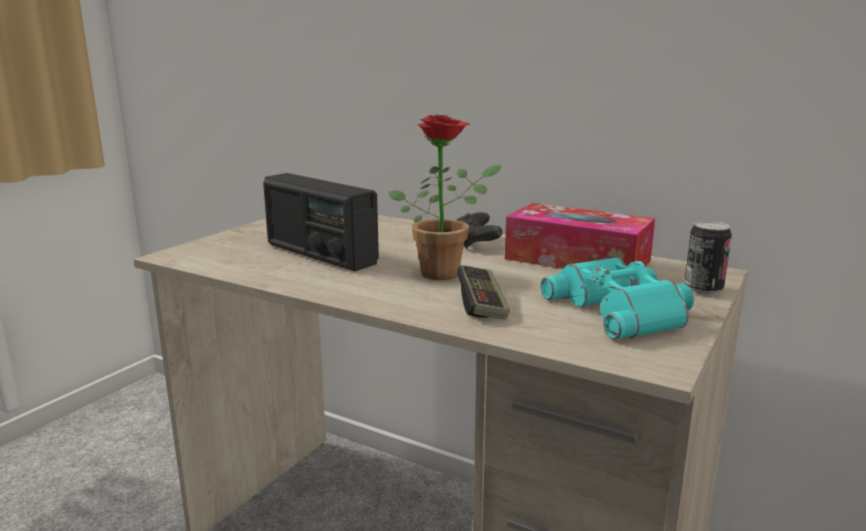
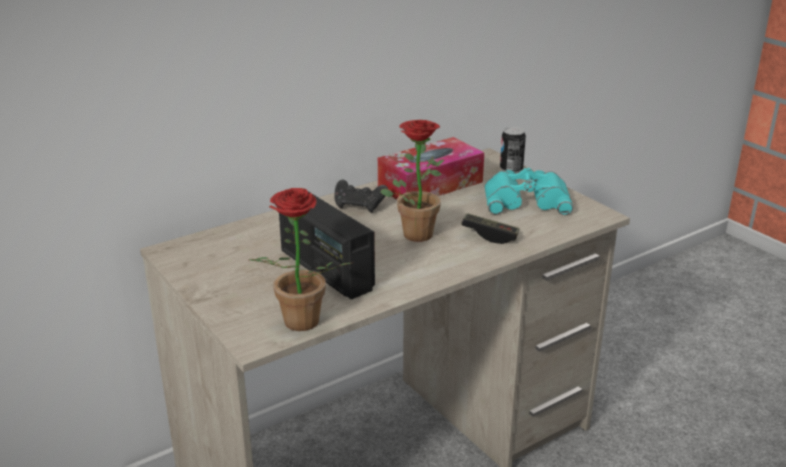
camera: 65 degrees left, 10 degrees up
radio [263,173,379,271] -> radio turned 75 degrees clockwise [279,192,375,299]
none -> potted plant [249,188,352,331]

